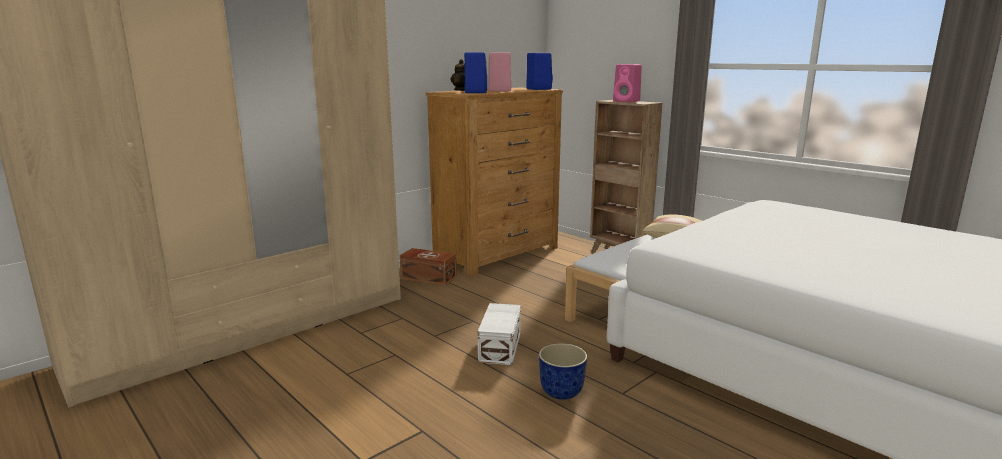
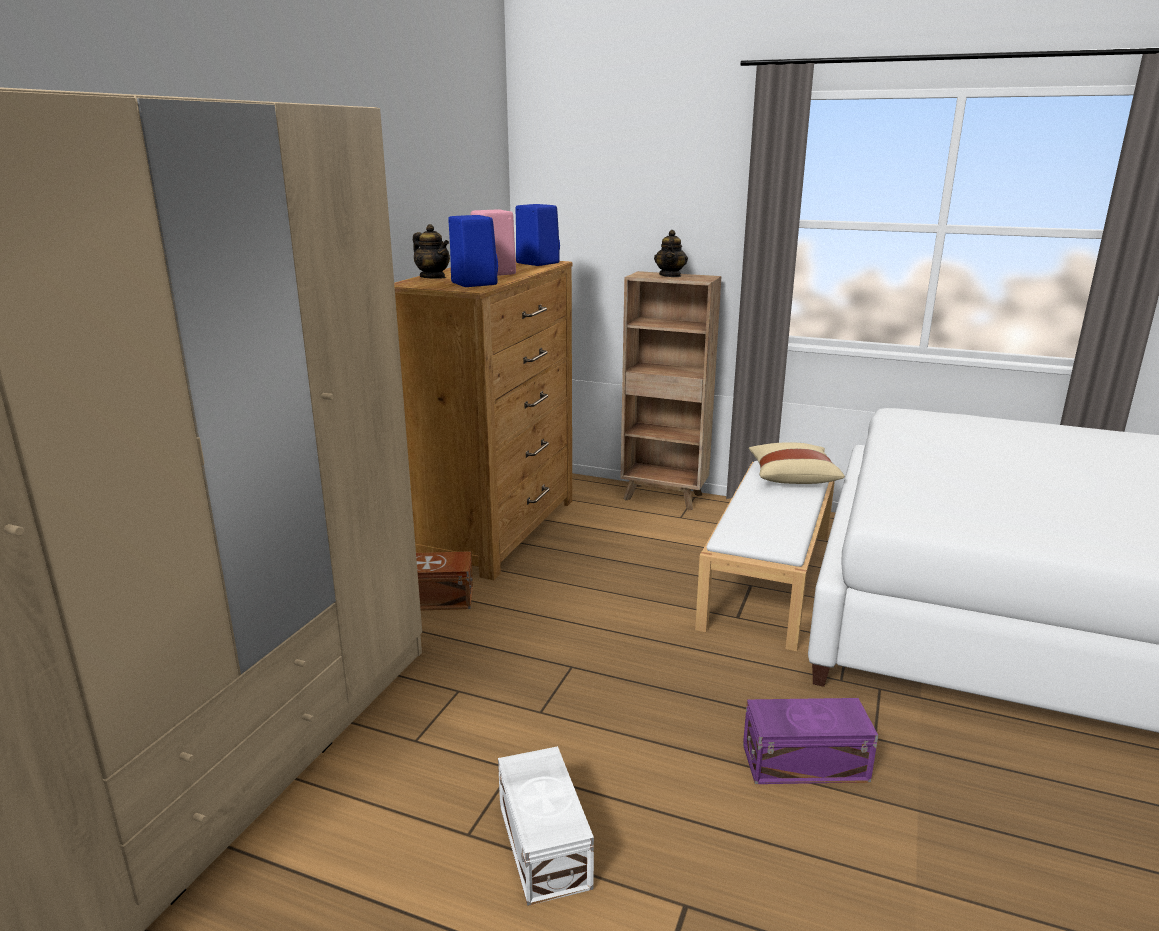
camera: 25 degrees left, 5 degrees up
white storage box [478,303,521,365] -> white storage box moved to [498,746,594,906]
planter [539,343,587,400] -> purple storage box [743,698,878,784]
pink speaker [613,64,642,102] -> teapot [654,230,688,277]

